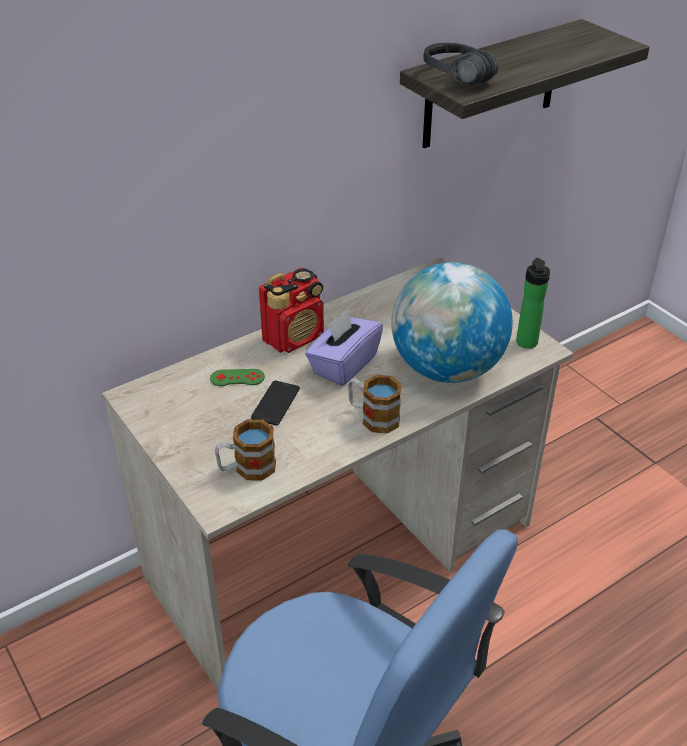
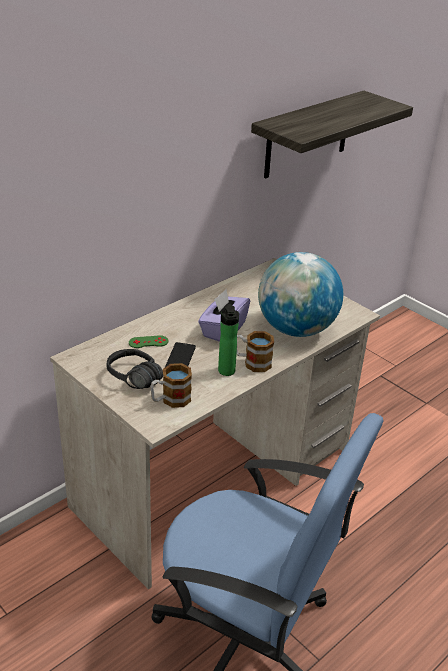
camera: 10 degrees left, 5 degrees down
radio [259,267,324,353] -> none
black headphones [423,43,499,85] -> black headphones moved to [106,349,163,389]
bottle [516,258,550,349] -> bottle moved to [218,304,239,376]

